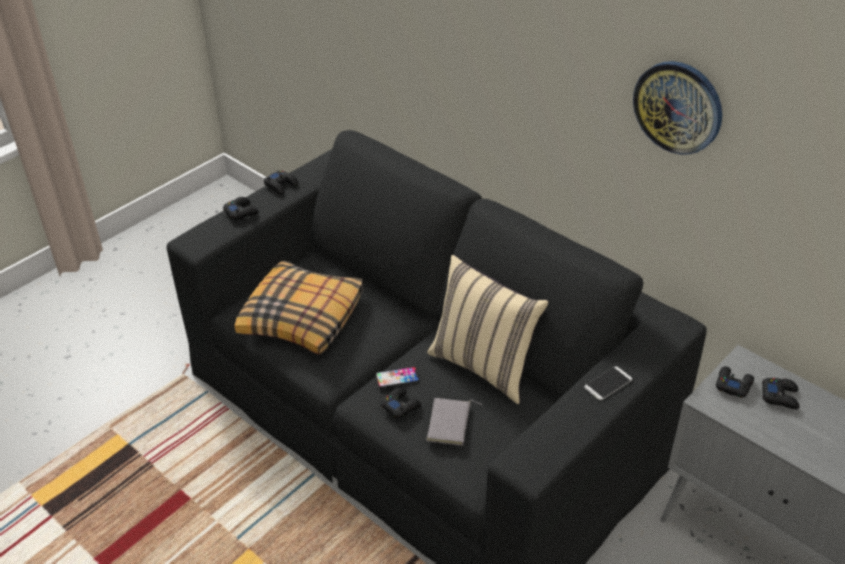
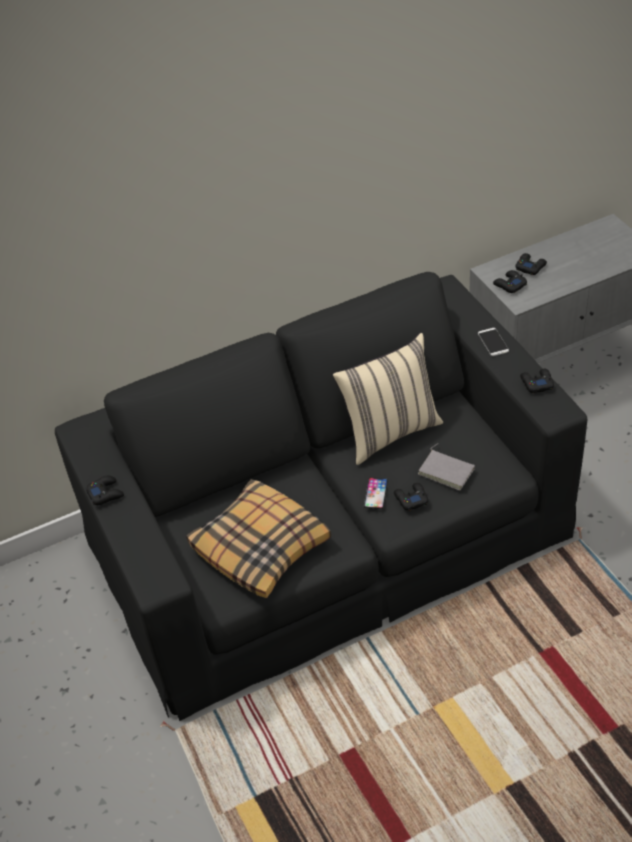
camera: 65 degrees left, 5 degrees up
black game controller [223,197,259,220] -> black game controller moved to [520,369,554,393]
wall clock [633,61,722,154] -> none

